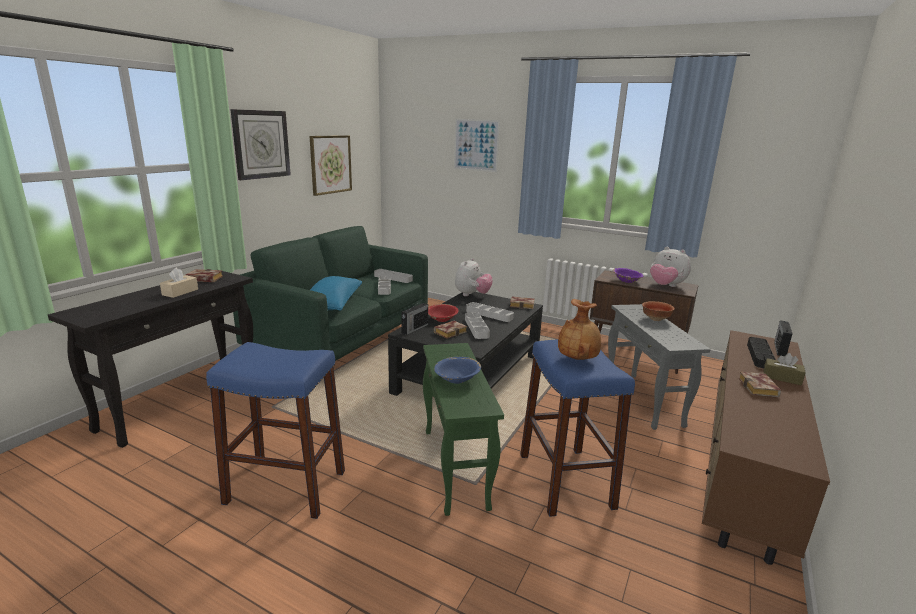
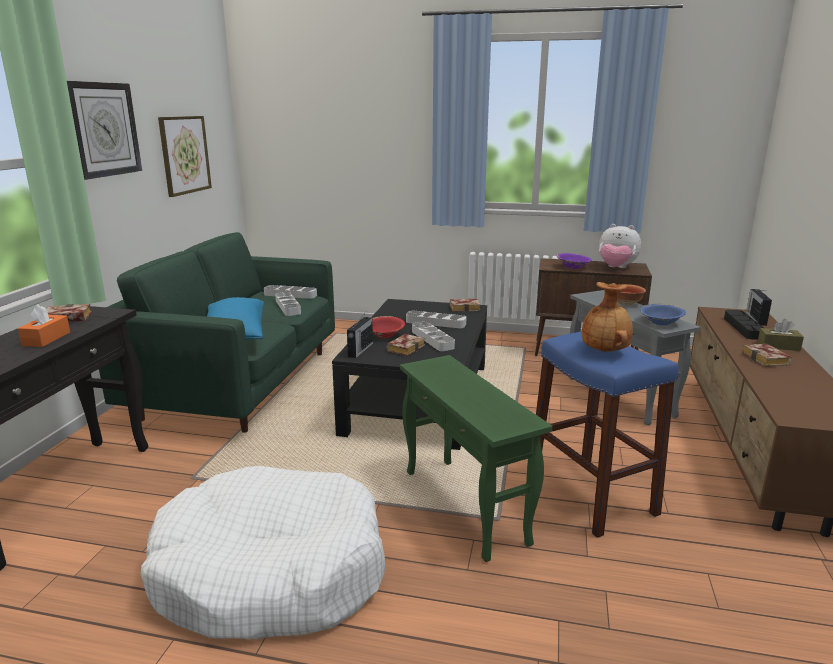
camera: 15 degrees left, 0 degrees up
beige tissue box [160,268,198,298] -> orange tissue box [18,304,70,347]
blue stool [206,342,345,519] -> white dog bed [141,466,386,639]
blue bowl [434,357,481,384] -> blue bowl moved to [640,304,686,325]
picture [454,119,500,172] -> none
plush toy [455,258,493,296] -> none

